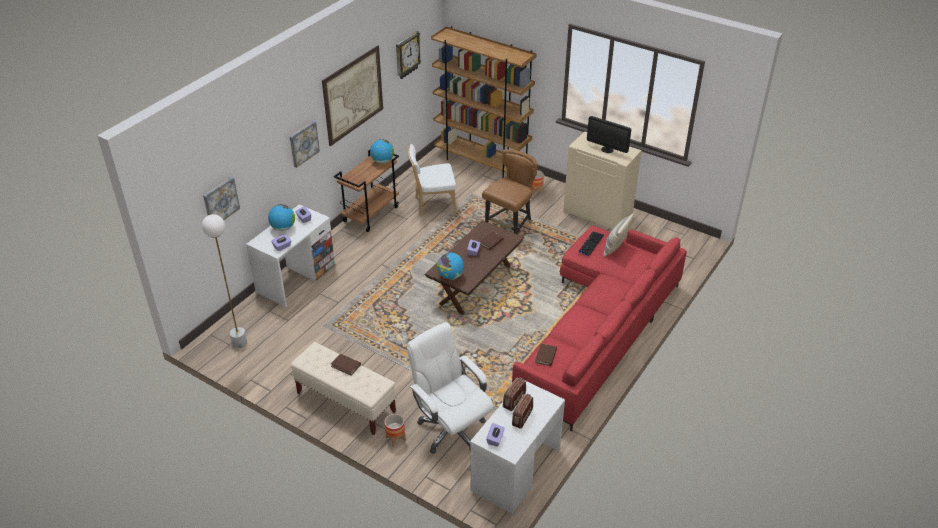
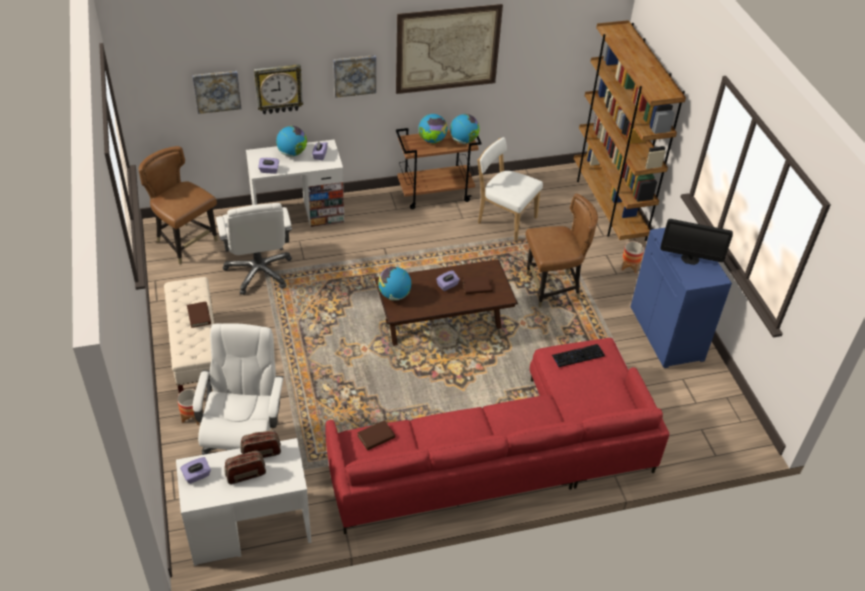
camera: 40 degrees right, 5 degrees up
white floor lamp [202,214,247,348] -> brown chair [139,146,218,264]
wall clock [396,31,421,79] -> wall clock moved to [254,64,303,114]
beige cabinet [563,131,642,229] -> blue cabinet [630,227,732,368]
monitor [587,116,631,153] -> monitor turned 60 degrees counterclockwise [660,219,733,265]
pillow [604,213,634,257] -> none
none -> white office chair [216,203,292,295]
none -> globe [419,114,447,144]

